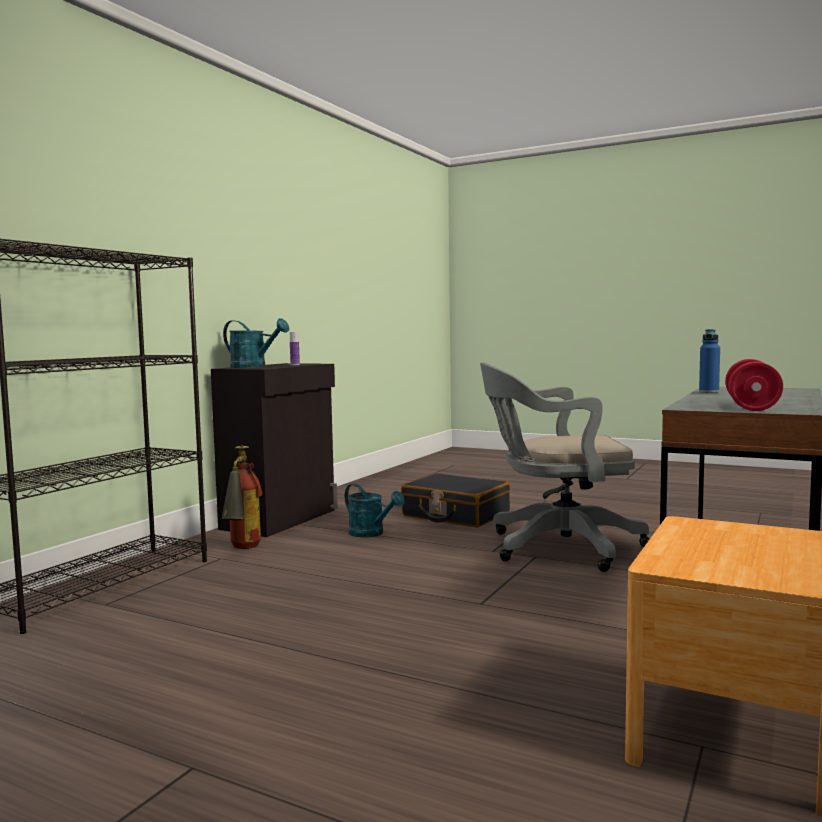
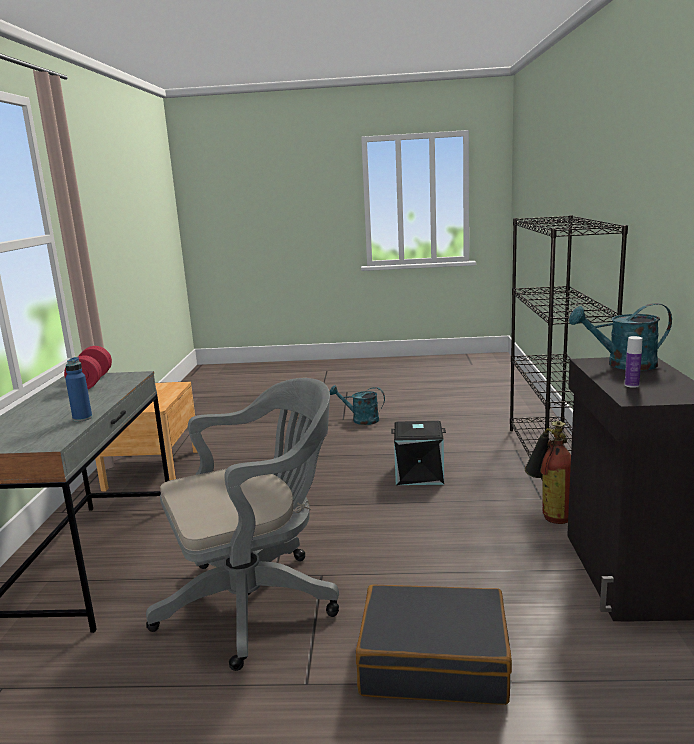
camera: 155 degrees right, 10 degrees up
turquoise watering can [345,484,404,538] -> turquoise watering can moved to [329,385,385,425]
none -> black storage box [391,421,446,485]

